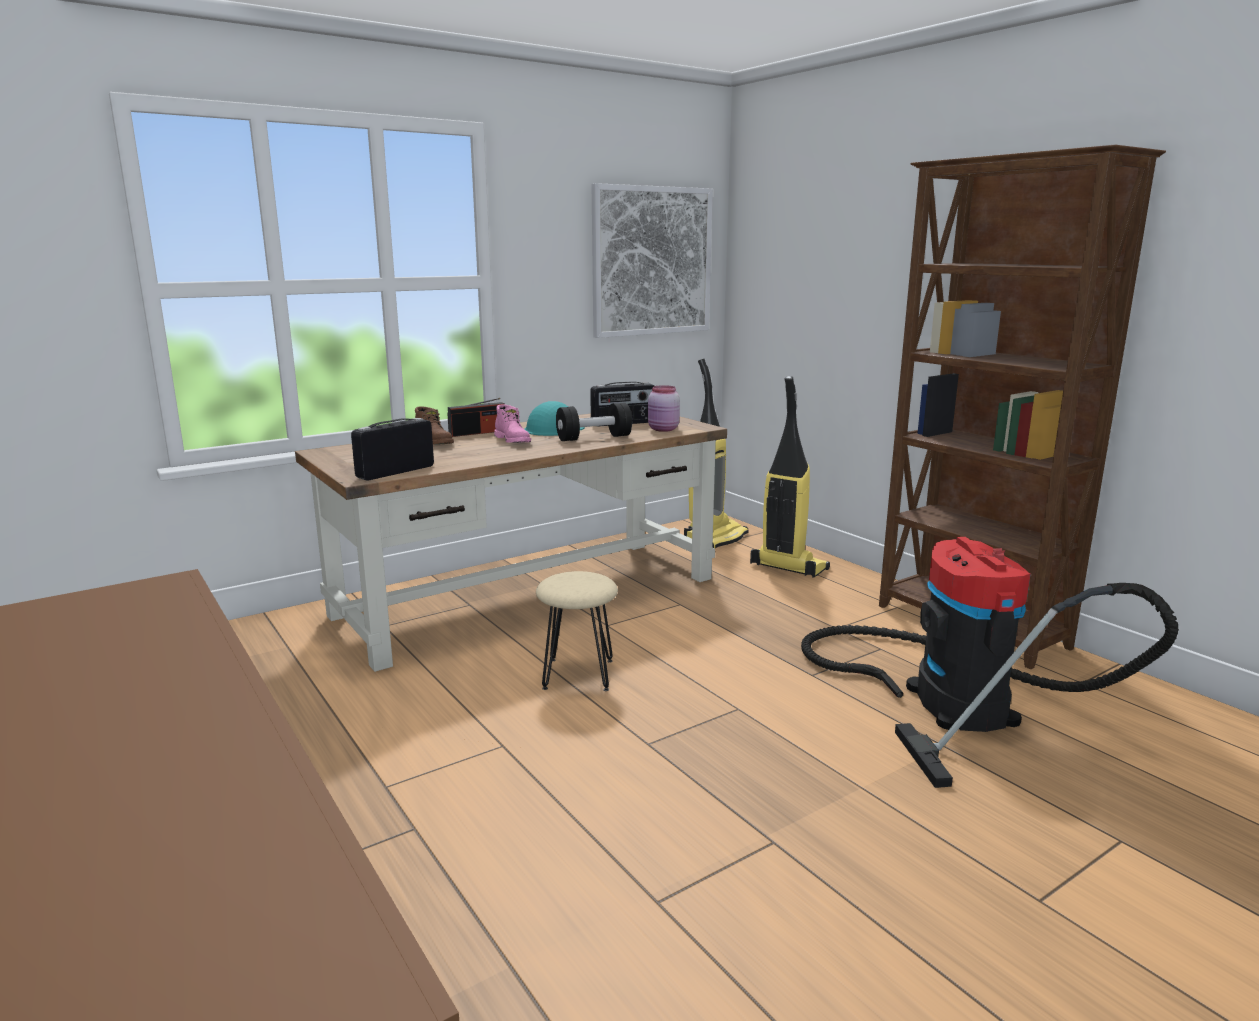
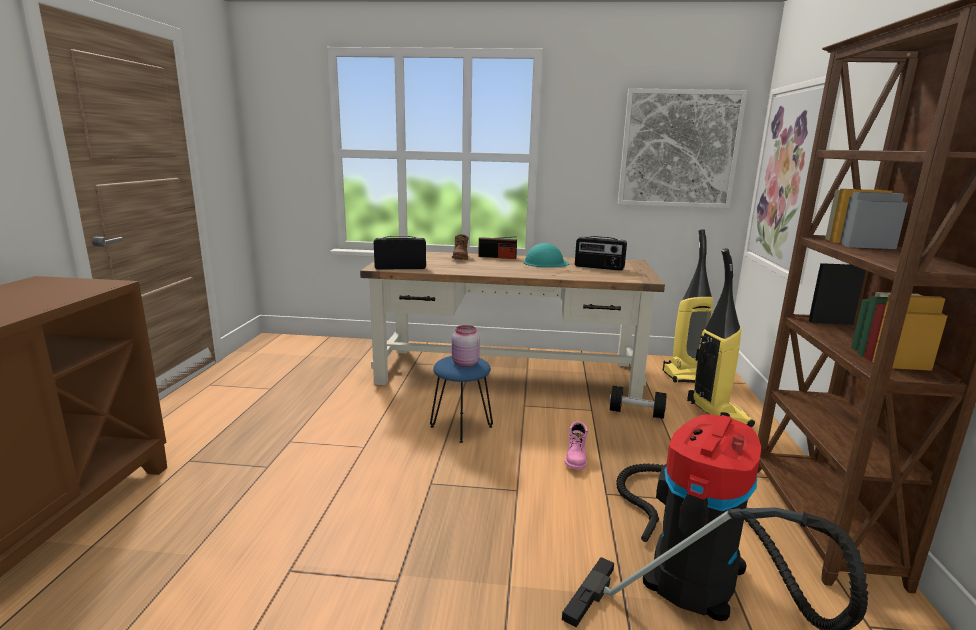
camera: 40 degrees right, 0 degrees up
pink boot [494,404,531,443] -> pink boot moved to [565,421,588,470]
beige stool [536,571,618,691] -> blue stool [430,356,493,443]
black dumbbell [556,403,632,441] -> black dumbbell moved to [610,386,667,419]
pink jar [648,385,680,432] -> pink jar moved to [452,325,480,367]
none -> picture [744,76,842,284]

